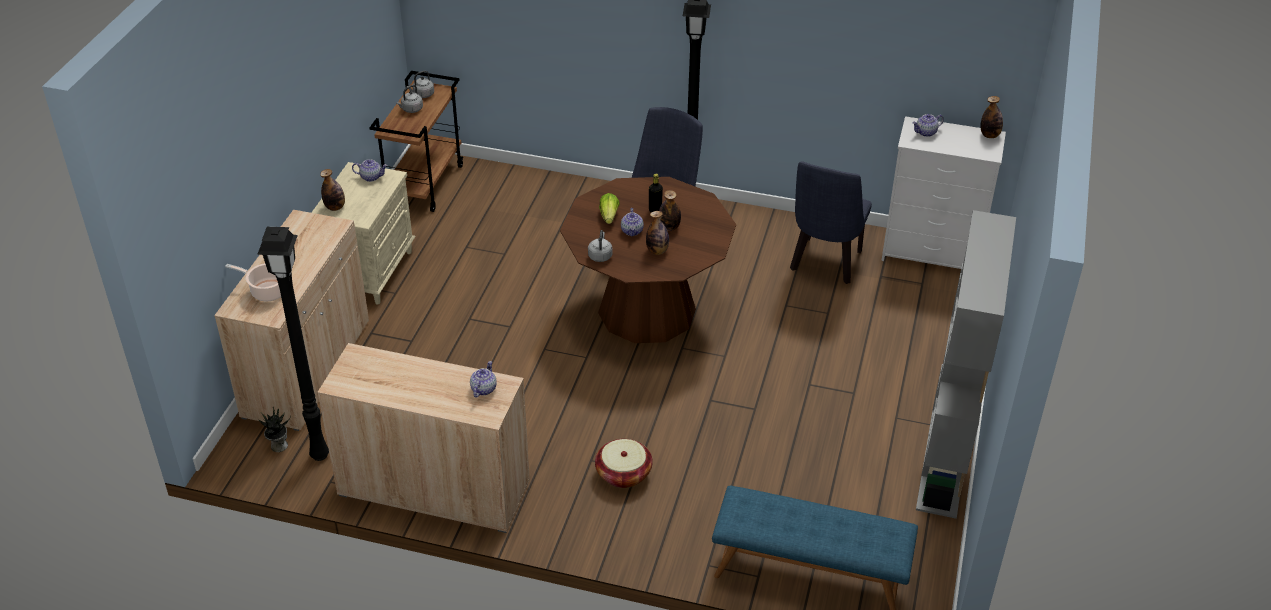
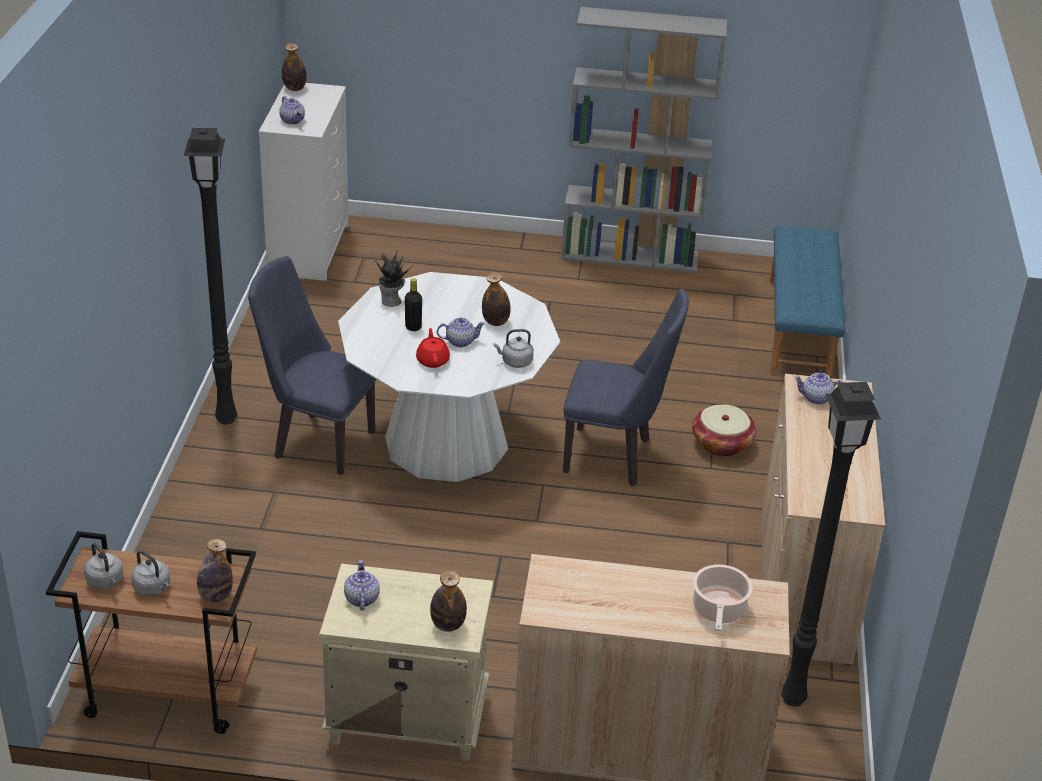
camera: 100 degrees left, 5 degrees down
potted plant [259,407,291,452] -> potted plant moved to [375,251,413,307]
brown dining table [560,177,736,343] -> white dining table [338,272,560,482]
lettuce [599,193,620,224] -> red teapot [416,328,450,368]
bottle [659,190,681,231] -> bottle moved to [197,539,233,603]
blue chair [790,161,872,284] -> blue chair moved to [563,289,689,487]

